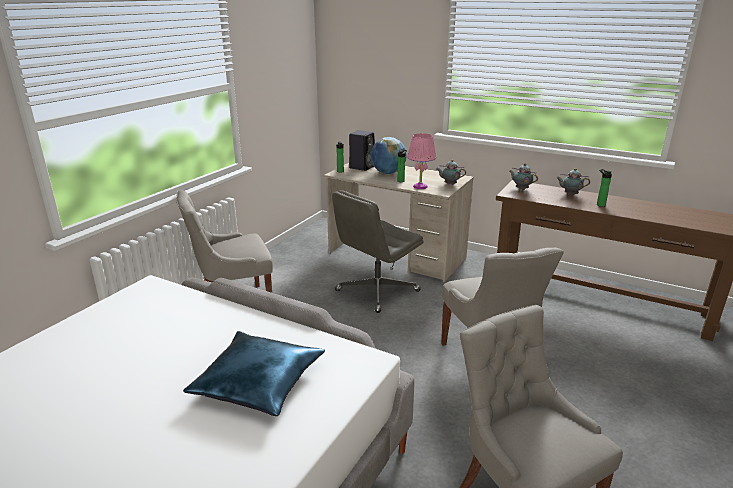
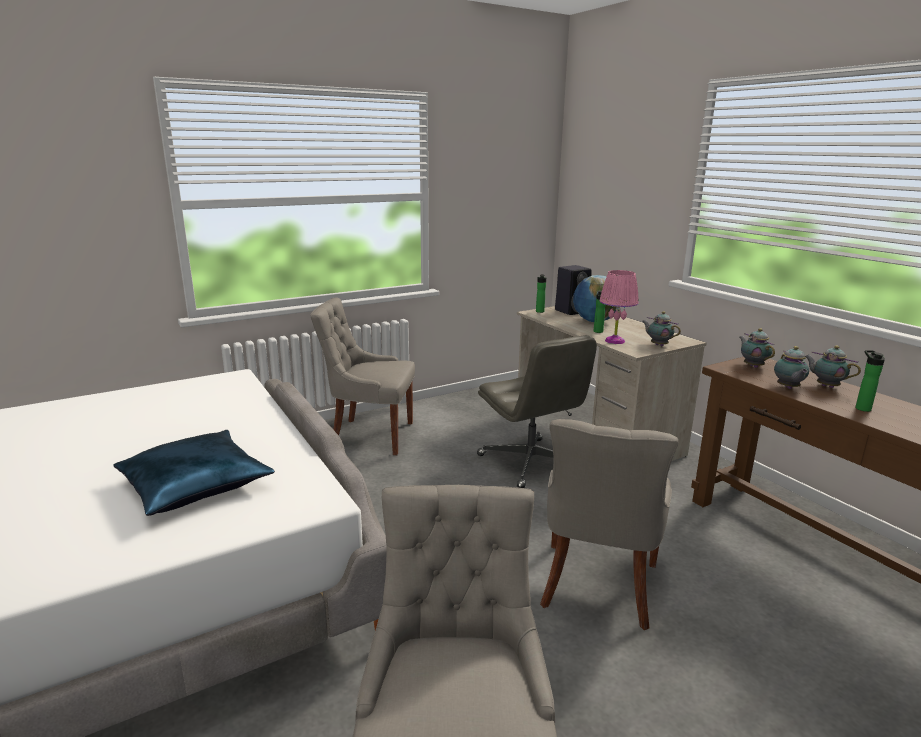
camera: 30 degrees right, 5 degrees down
grey office chair [332,190,423,313] -> grey office chair turned 105 degrees counterclockwise [477,335,597,488]
none -> teapot [774,346,809,389]

